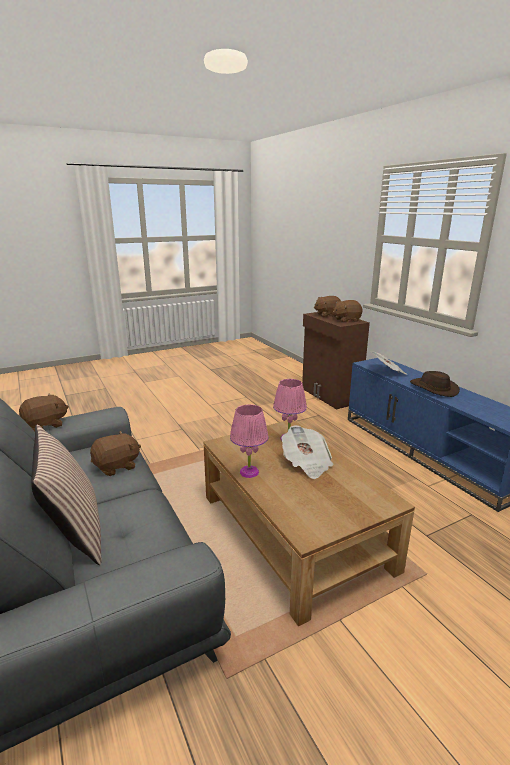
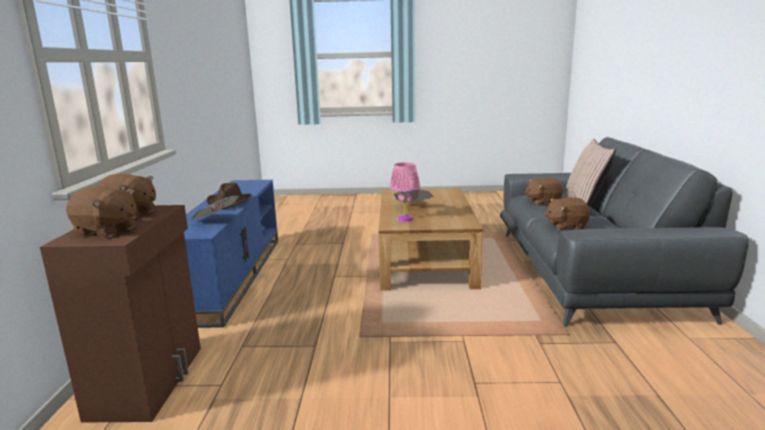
camera: 150 degrees left, 5 degrees down
brown plush toy [19,393,69,431] -> brown plush toy moved to [525,177,563,205]
pink table lamp [230,404,269,478] -> none

